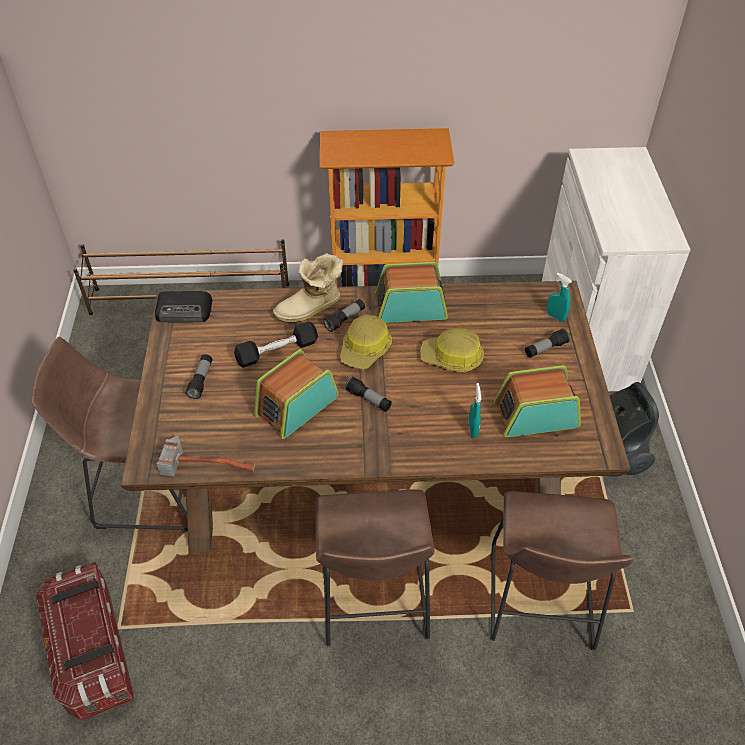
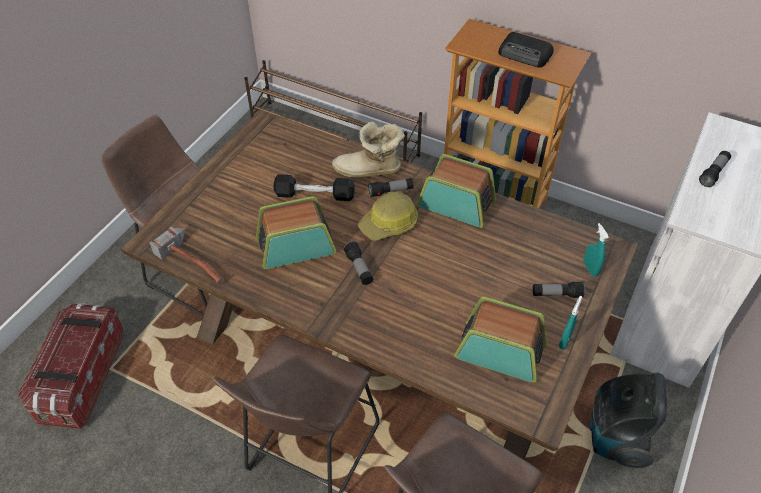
camera: 30 degrees right, 0 degrees up
radio [155,291,212,323] -> radio moved to [498,32,554,67]
flashlight [185,354,213,399] -> flashlight moved to [699,151,731,187]
hard hat [420,328,484,372] -> none
turquoise spray bottle [469,383,481,438] -> turquoise spray bottle moved to [559,296,582,349]

